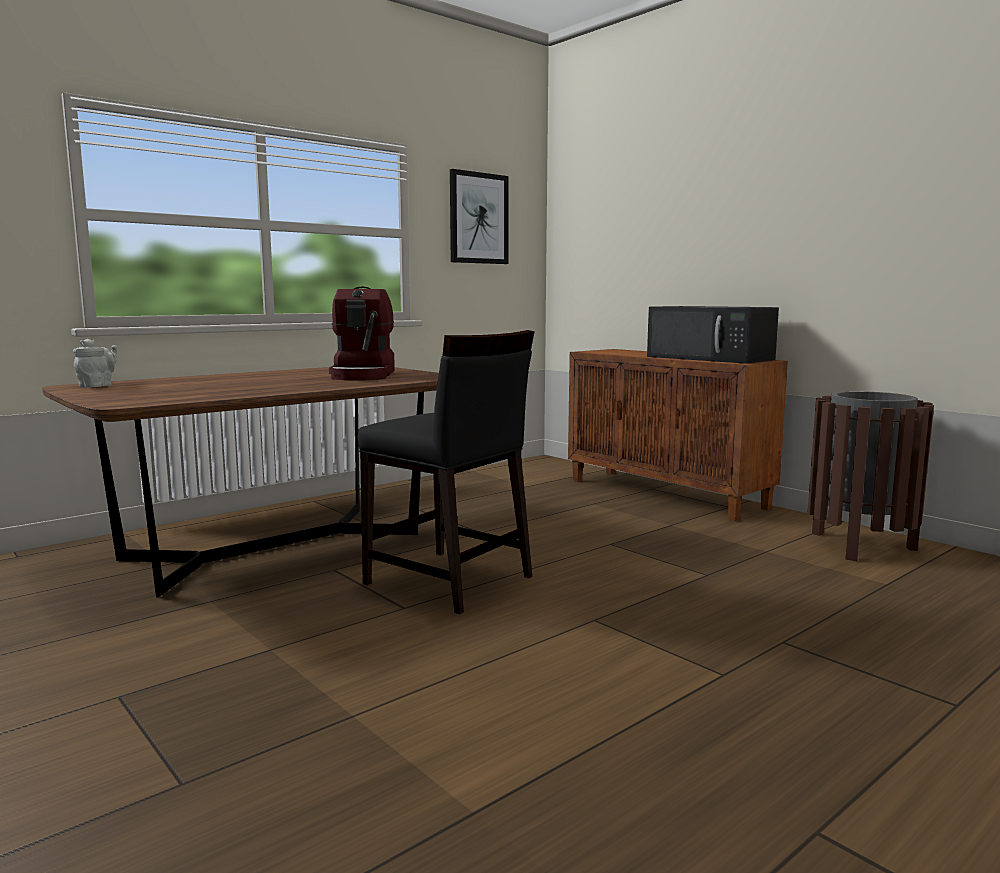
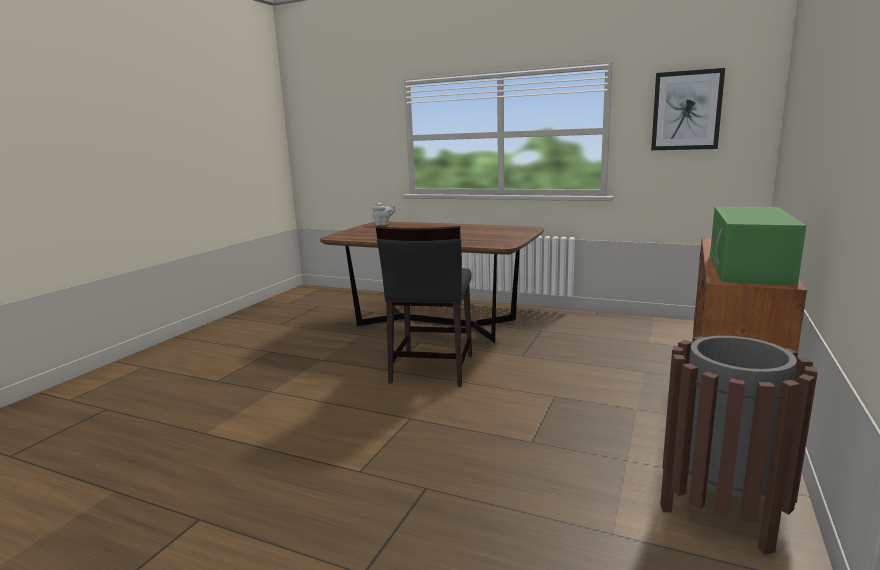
camera: 65 degrees right, 5 degrees up
coffee machine [329,287,395,381] -> none
black microwave [647,306,779,364] -> green microwave [710,207,806,286]

